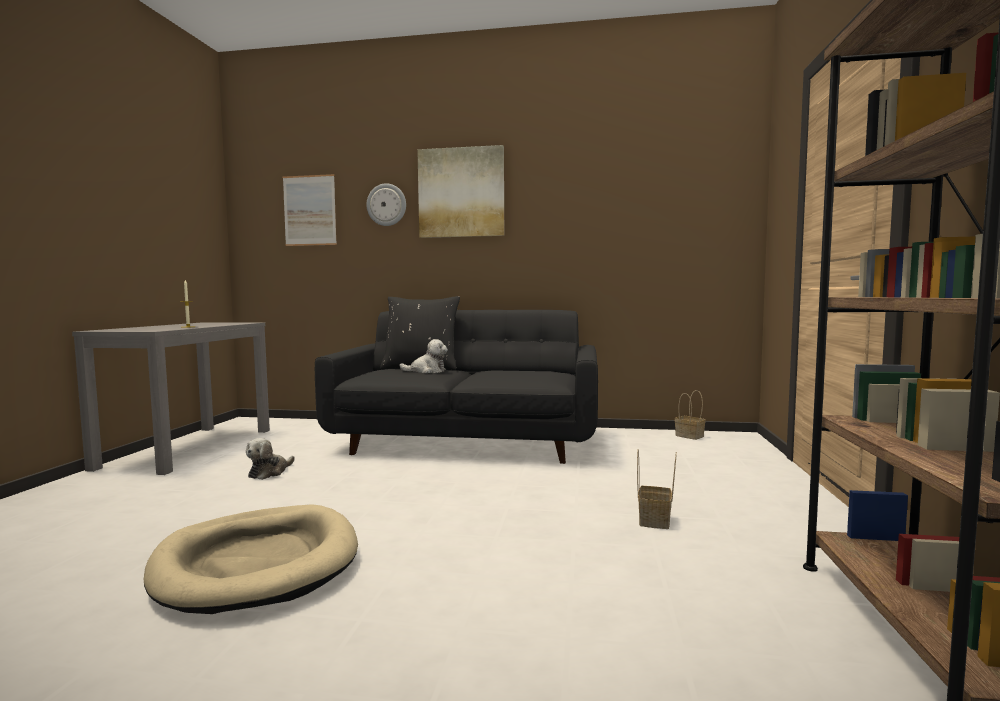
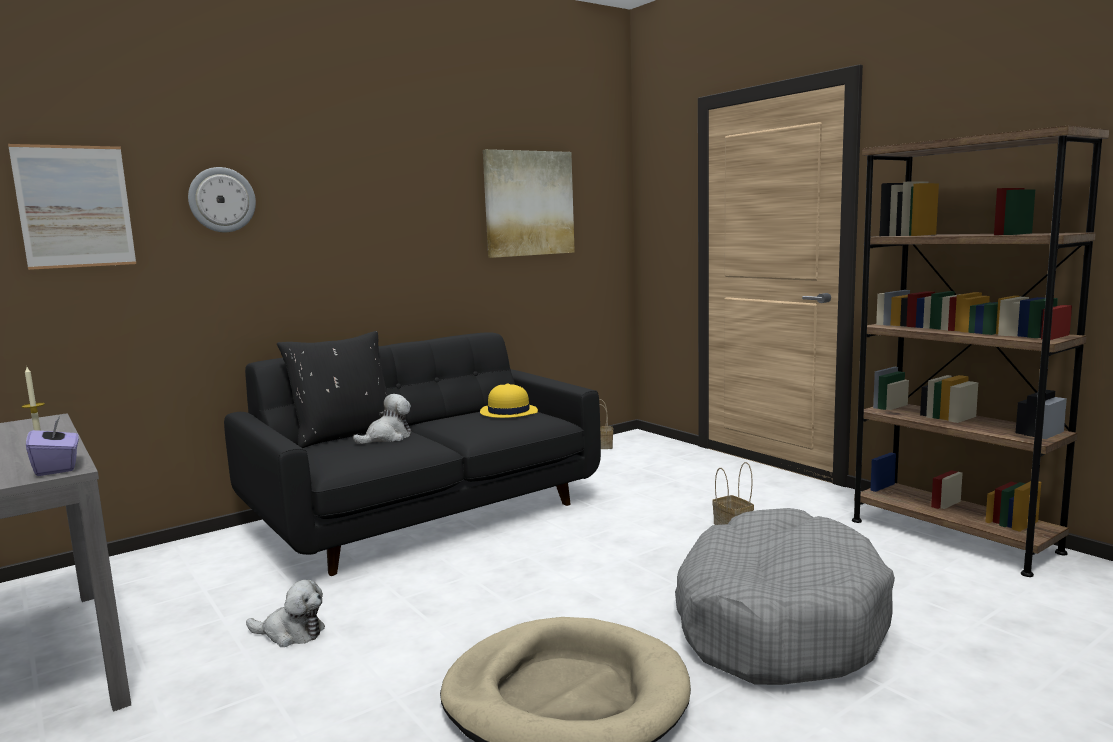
camera: 45 degrees left, 5 degrees up
plush toy [246,438,295,480] -> plush toy turned 60 degrees counterclockwise [246,580,325,647]
picture [417,145,504,238] -> picture moved to [483,149,575,258]
none -> purple tissue box [26,416,79,476]
none -> yellow hat [480,383,538,418]
none -> grey dog bed [675,508,895,685]

